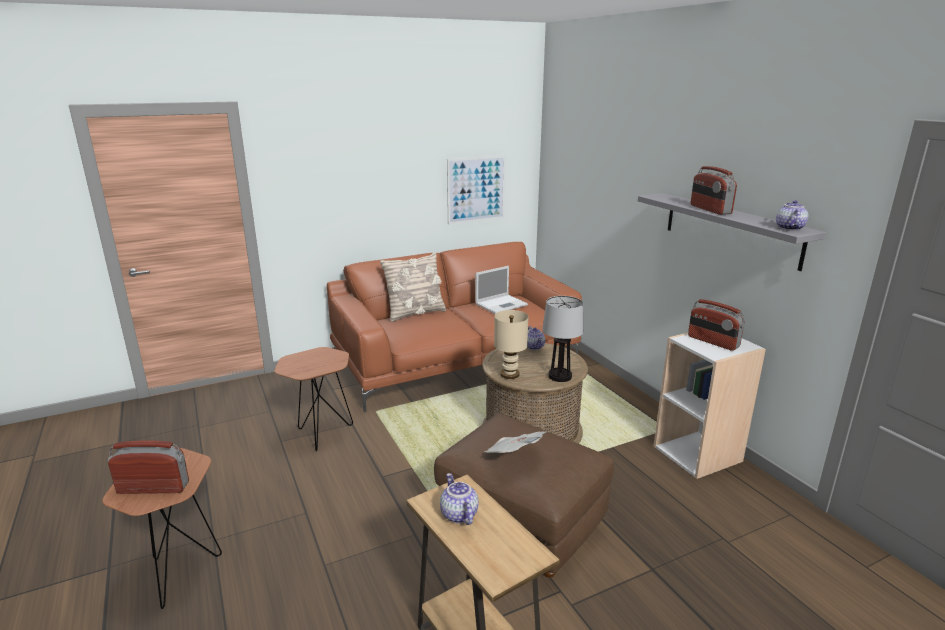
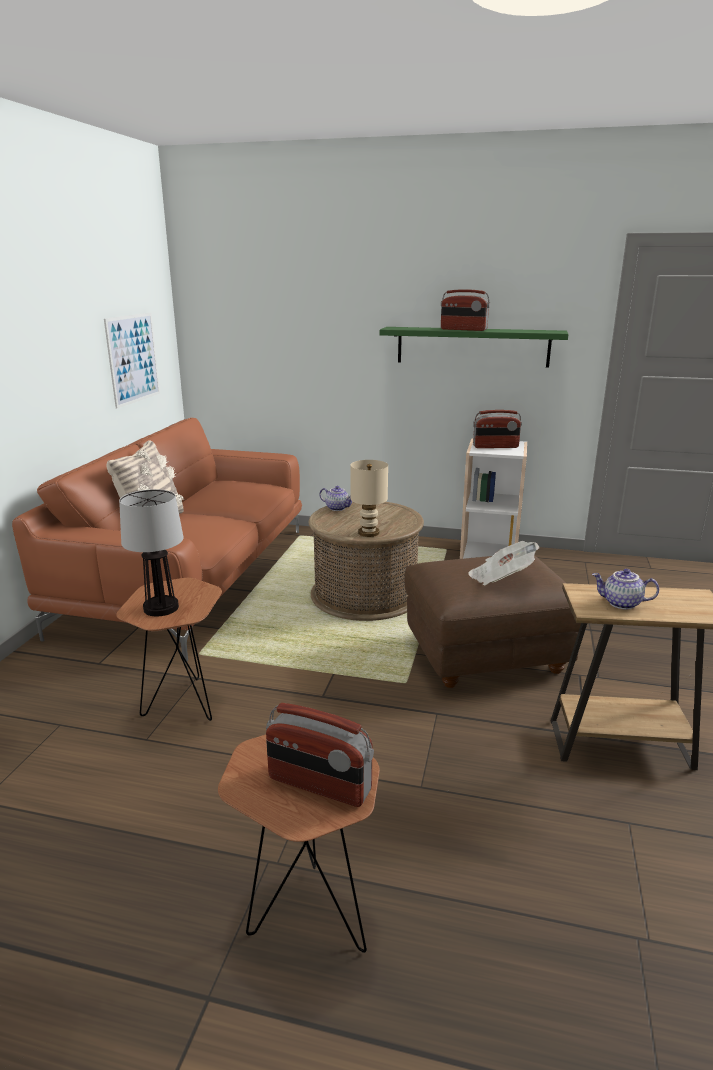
camera: 50 degrees left, 0 degrees up
radio [108,441,189,494] -> radio turned 105 degrees counterclockwise [266,703,374,807]
laptop [475,266,528,314] -> none
table lamp [542,296,583,382] -> table lamp moved to [119,489,184,617]
grey shelf [638,193,826,271] -> green shelf [380,327,569,368]
teapot [776,200,808,230] -> none

